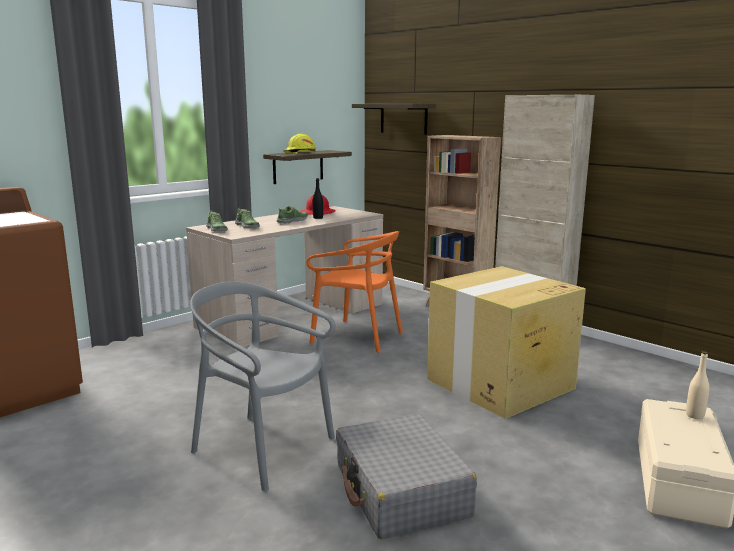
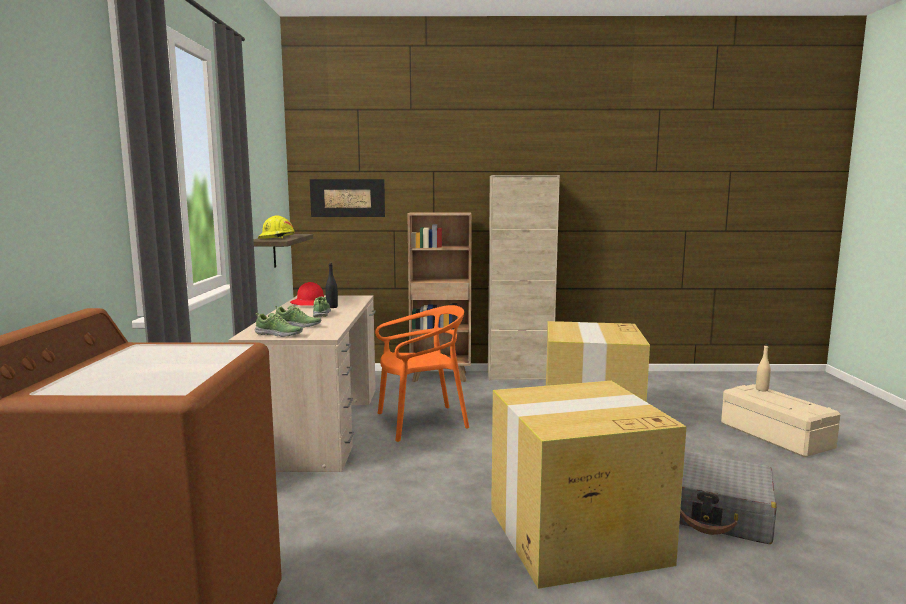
camera: 45 degrees left, 5 degrees down
grey chair [190,281,336,491] -> cardboard box [491,381,687,589]
shelf [352,104,436,135] -> picture [310,179,385,217]

